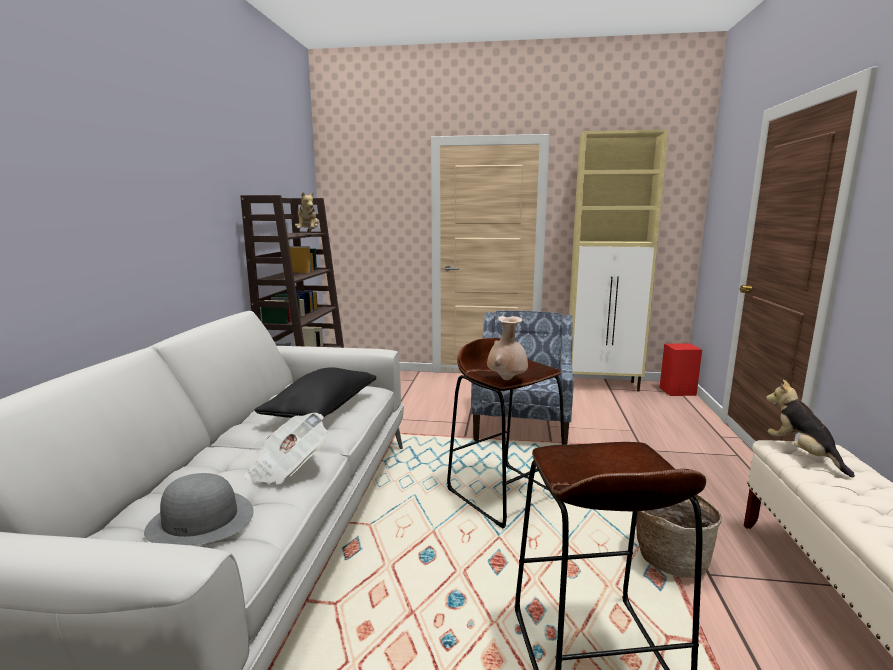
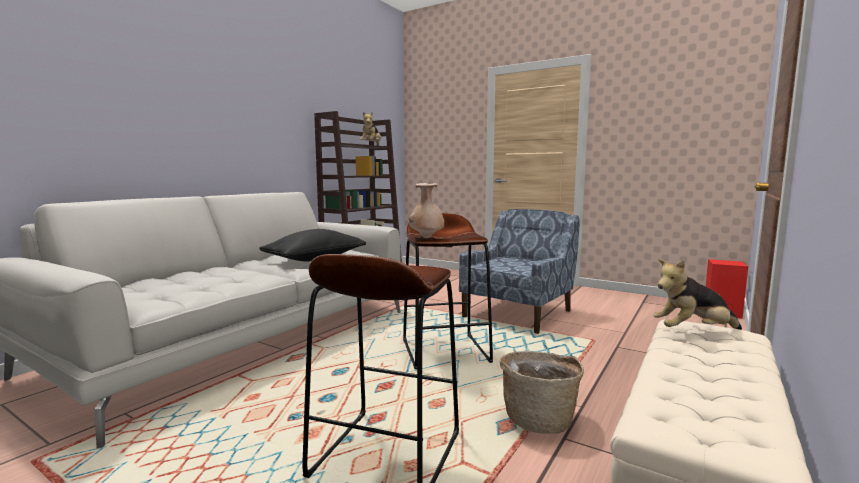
camera: 25 degrees right, 5 degrees down
grey hat [144,473,254,545] -> none
newspaper [244,413,328,484] -> none
beige cabinet [569,129,669,392] -> none
plush toy [766,380,855,477] -> plush toy turned 105 degrees counterclockwise [653,259,742,330]

